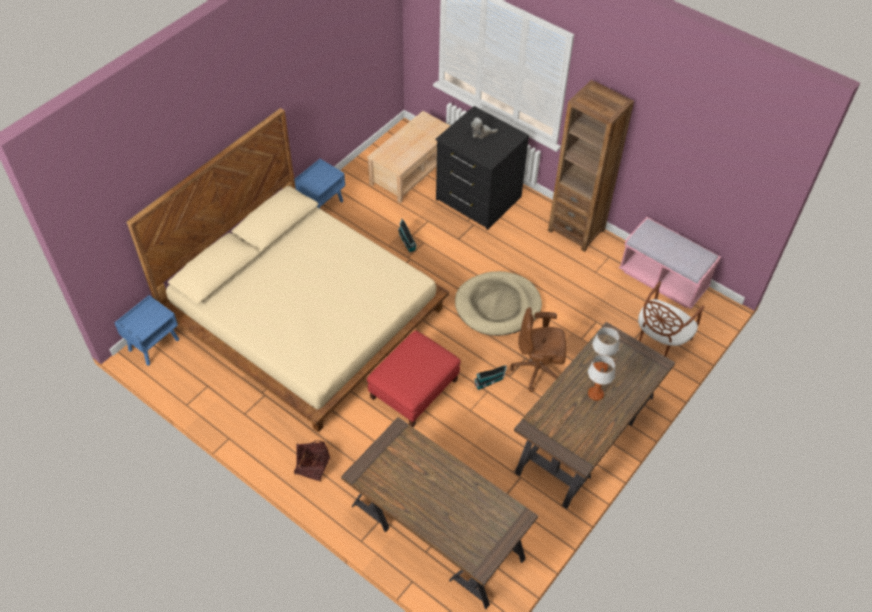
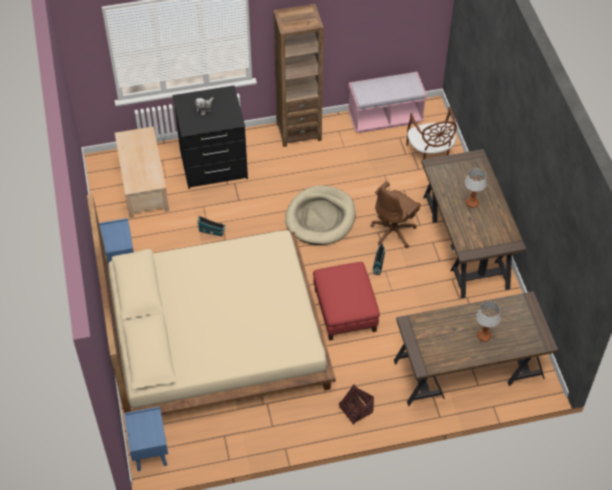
camera: 50 degrees left, 0 degrees up
table lamp [592,327,619,373] -> table lamp moved to [476,301,500,342]

